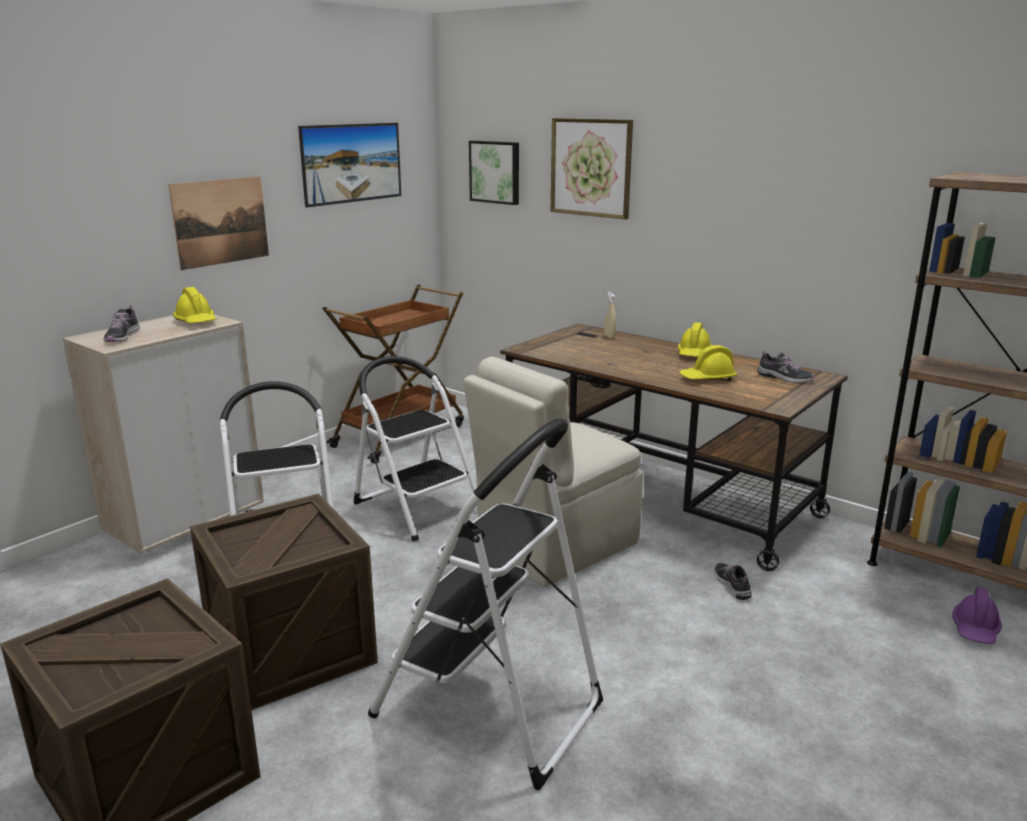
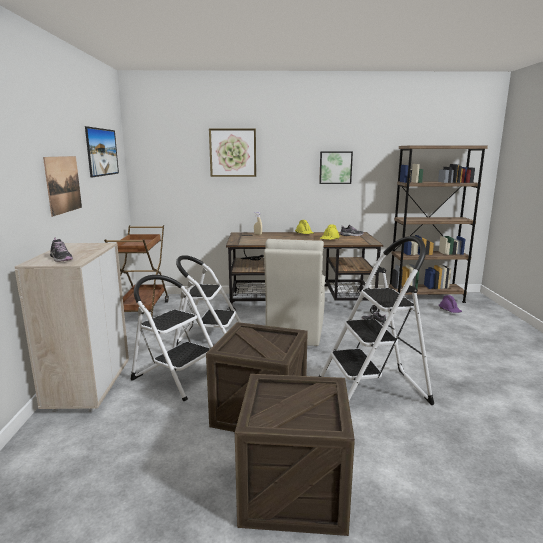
camera: 40 degrees left, 5 degrees down
yellow hard hat [173,287,216,323] -> none
picture [469,141,519,205] -> picture moved to [319,151,353,184]

